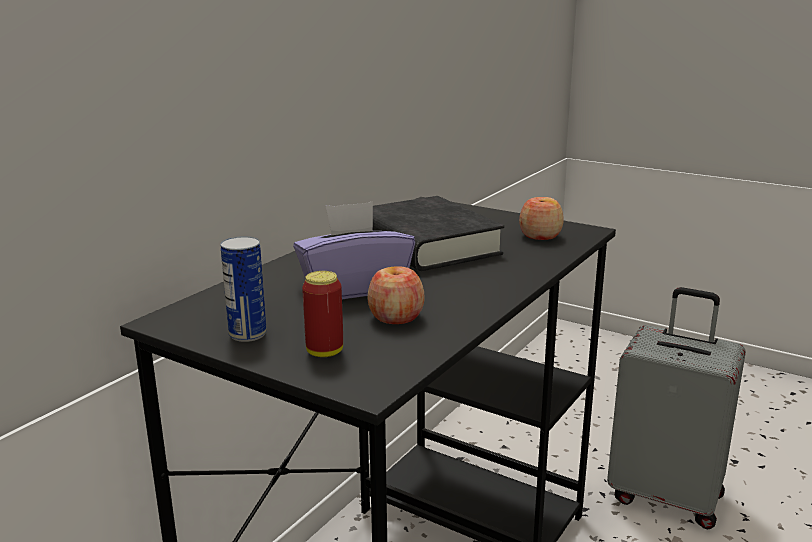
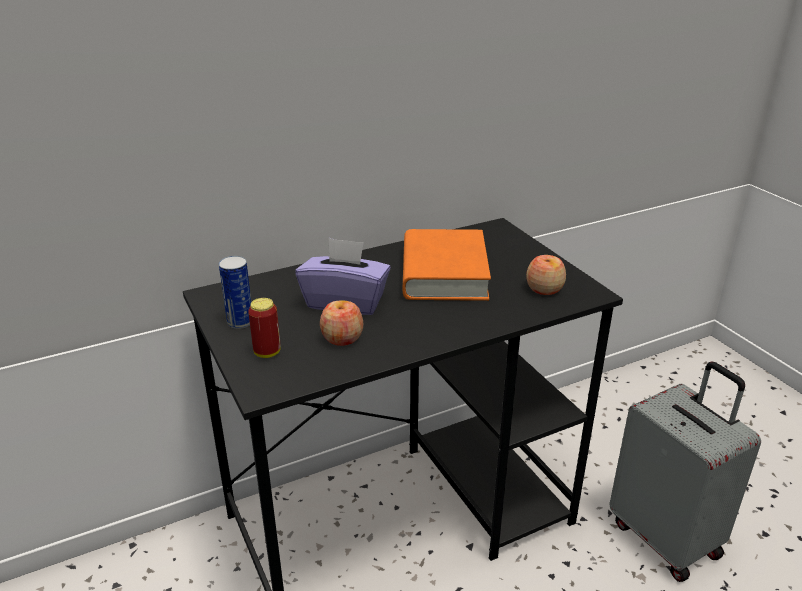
camera: 30 degrees right, 10 degrees up
black book [373,196,504,271] -> orange book [403,229,491,301]

